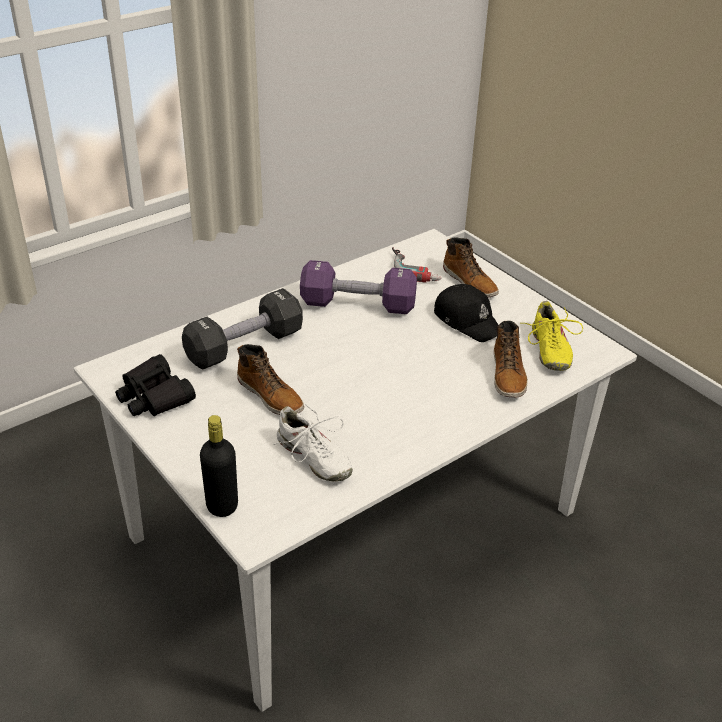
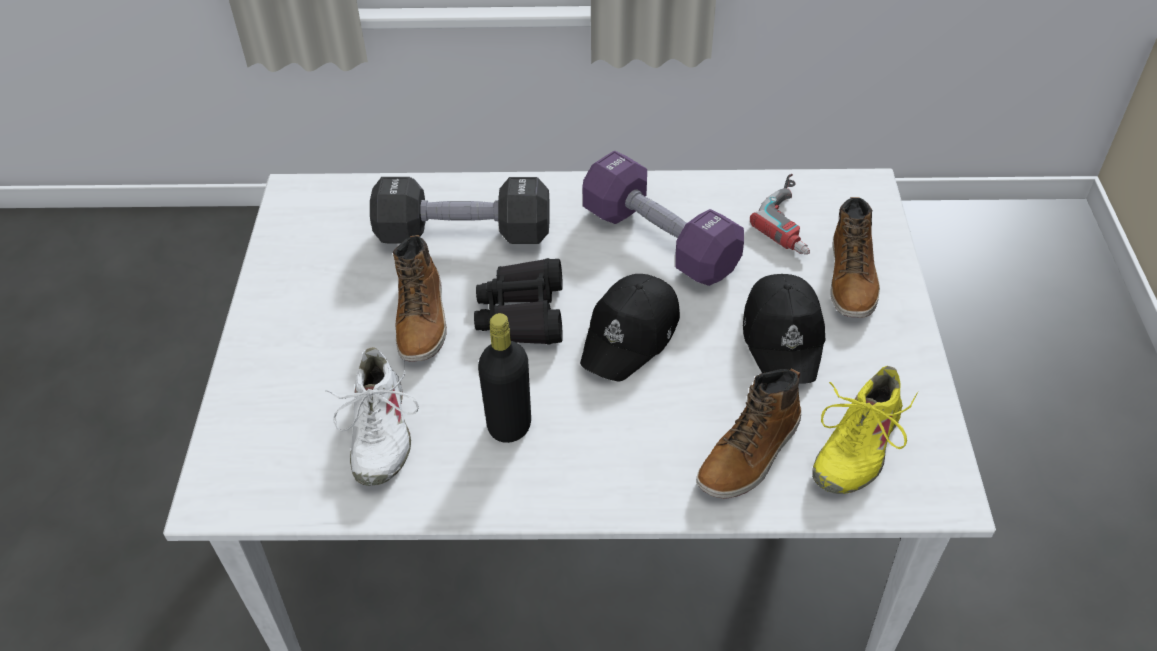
camera: 40 degrees right, 10 degrees up
black binoculars [115,354,196,416] -> black binoculars moved to [474,258,563,345]
black bottle [200,415,238,517] -> black bottle moved to [478,313,531,443]
none -> black cap [580,274,680,381]

